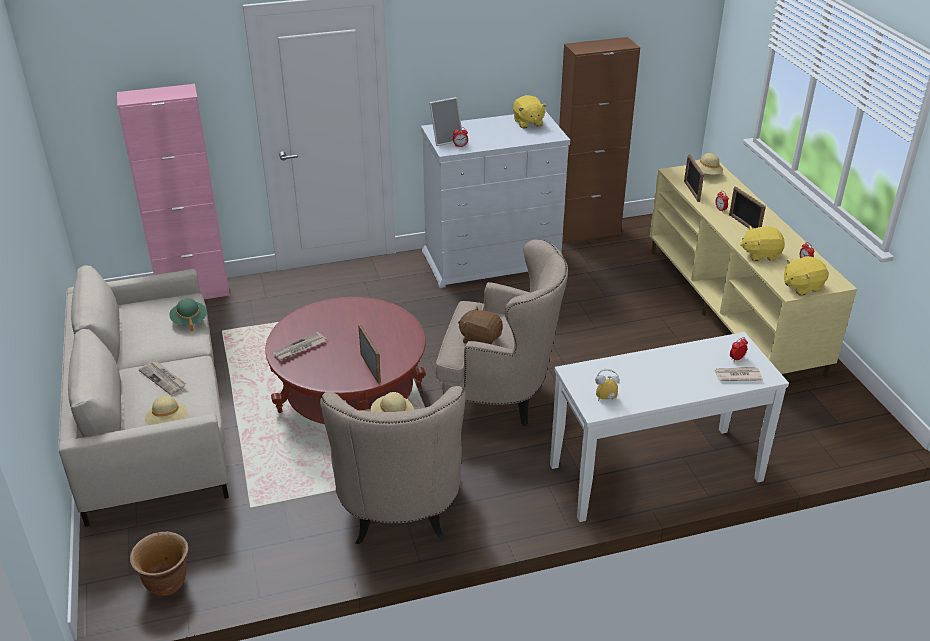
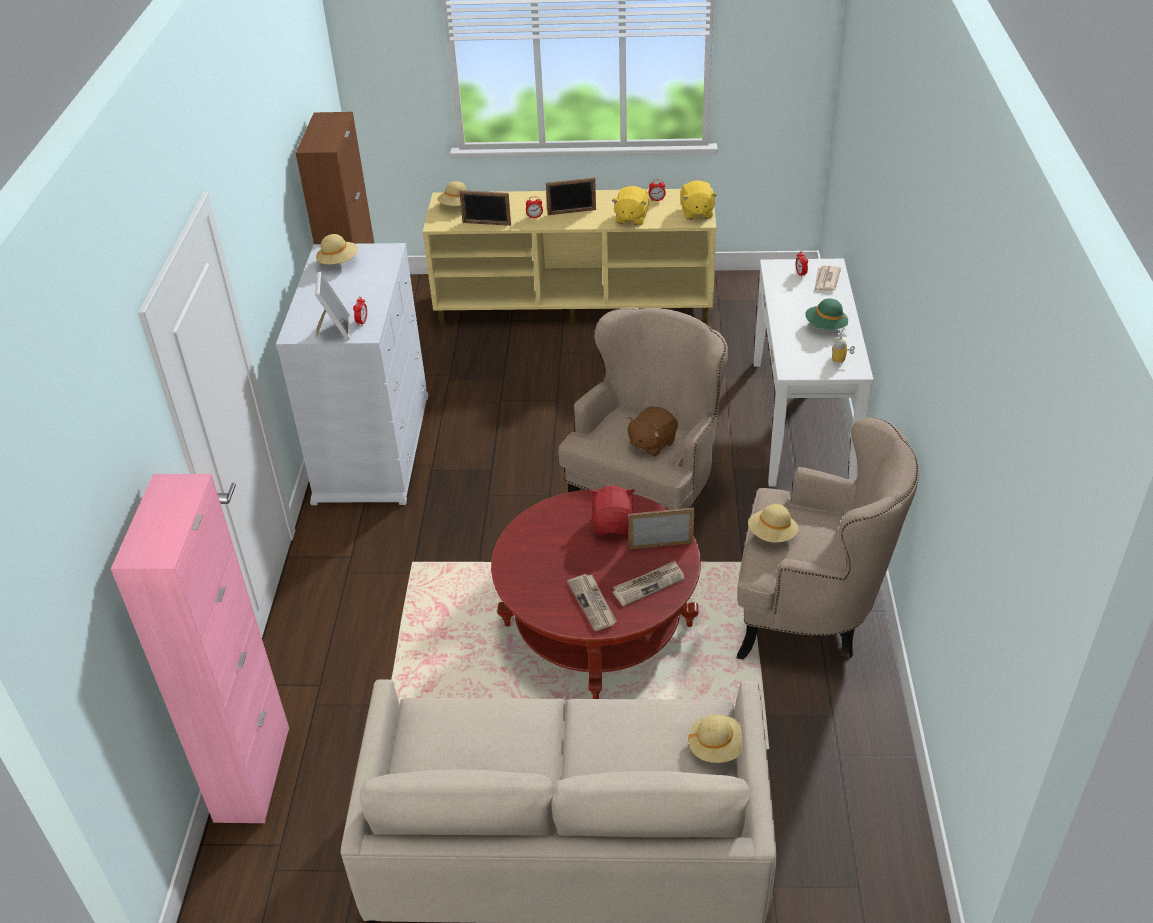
camera: 70 degrees left, 5 degrees up
brown planter [130,531,188,596] -> none
newspaper [138,361,186,395] -> newspaper moved to [613,561,685,607]
green hat [169,298,207,331] -> green hat moved to [805,299,848,330]
yellow plush toy [513,95,547,128] -> beige hat [316,234,358,264]
none -> red plush toy [589,486,635,535]

